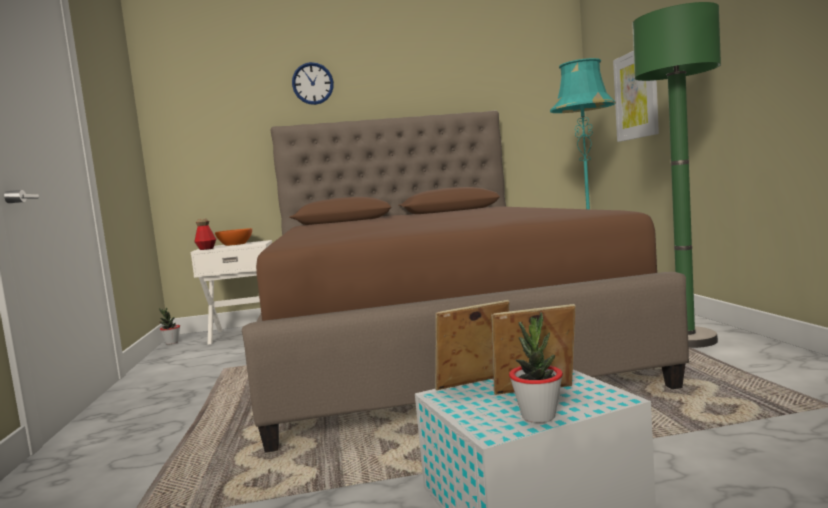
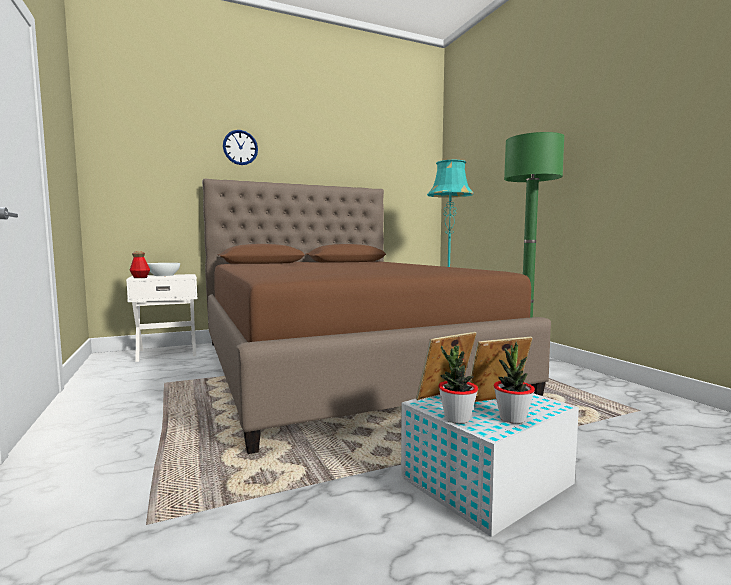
camera: 15 degrees left, 0 degrees up
potted plant [159,308,180,345] -> potted plant moved to [438,345,478,424]
orange bowl [215,228,252,246] -> white bowl [147,263,180,276]
picture [613,51,659,142] -> none

